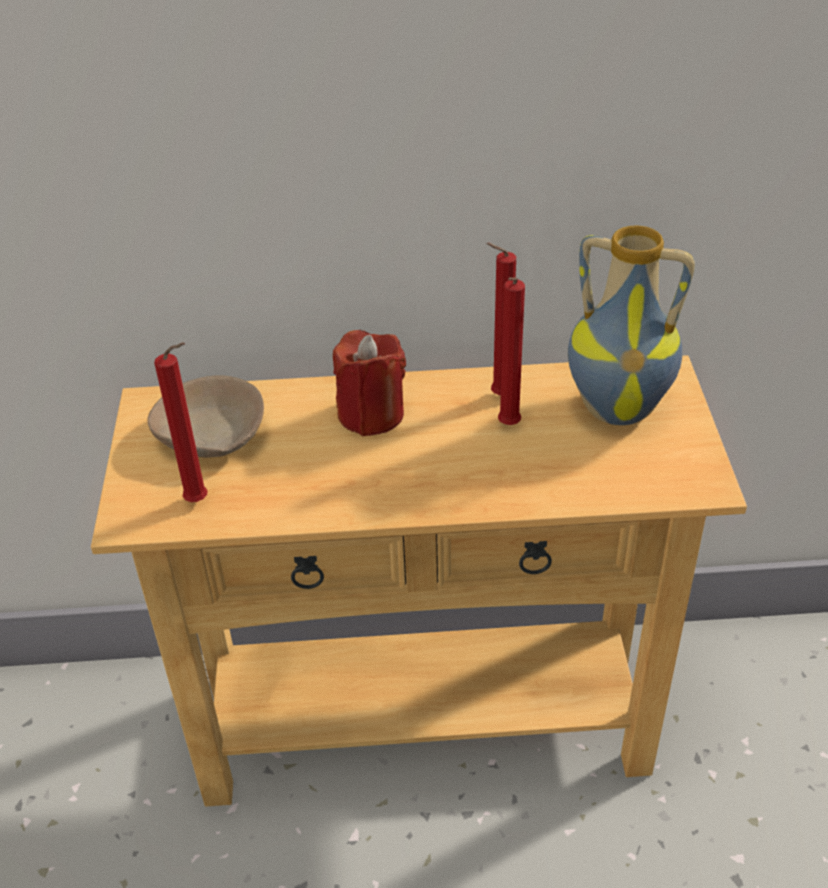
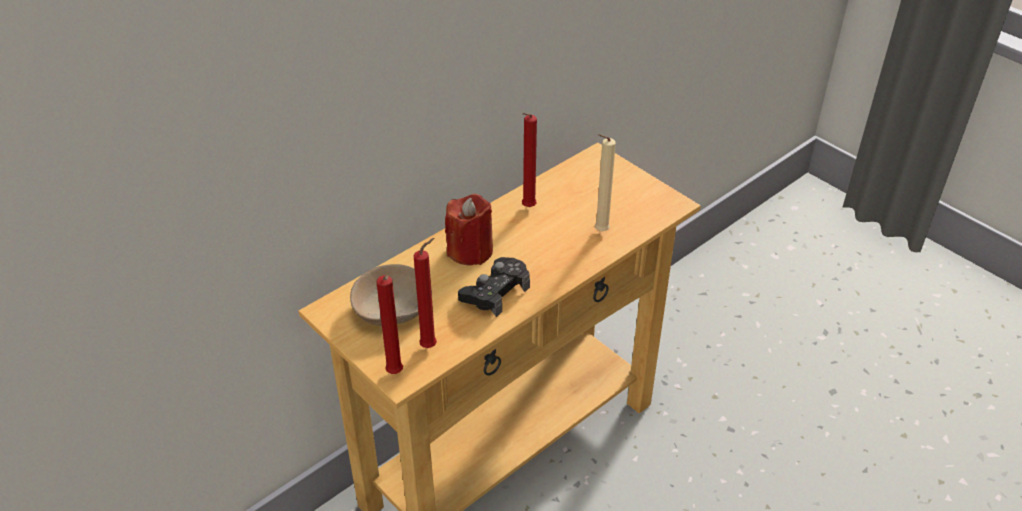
camera: 40 degrees left, 0 degrees up
red candle [498,277,525,425] -> red candle moved to [376,276,403,374]
vase [568,225,695,425] -> none
none -> black game controller [458,257,530,317]
none -> beige candle [595,134,616,231]

